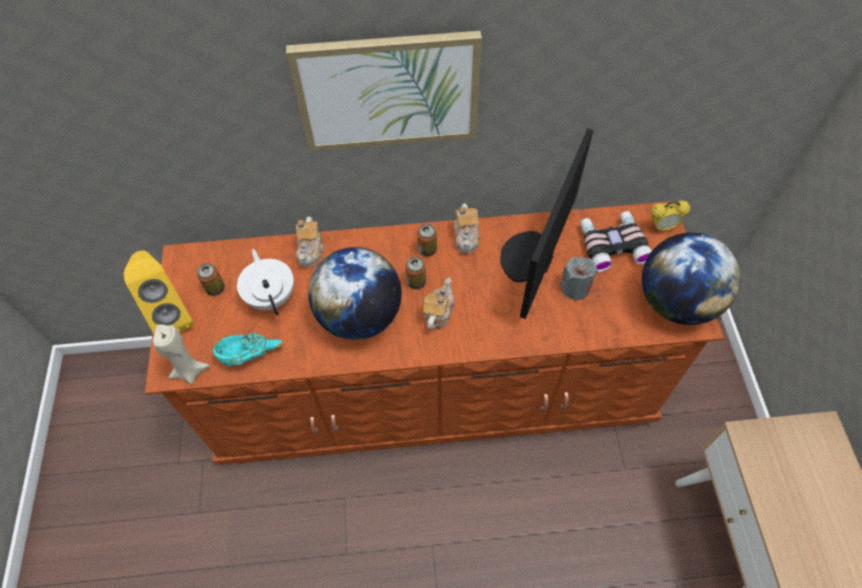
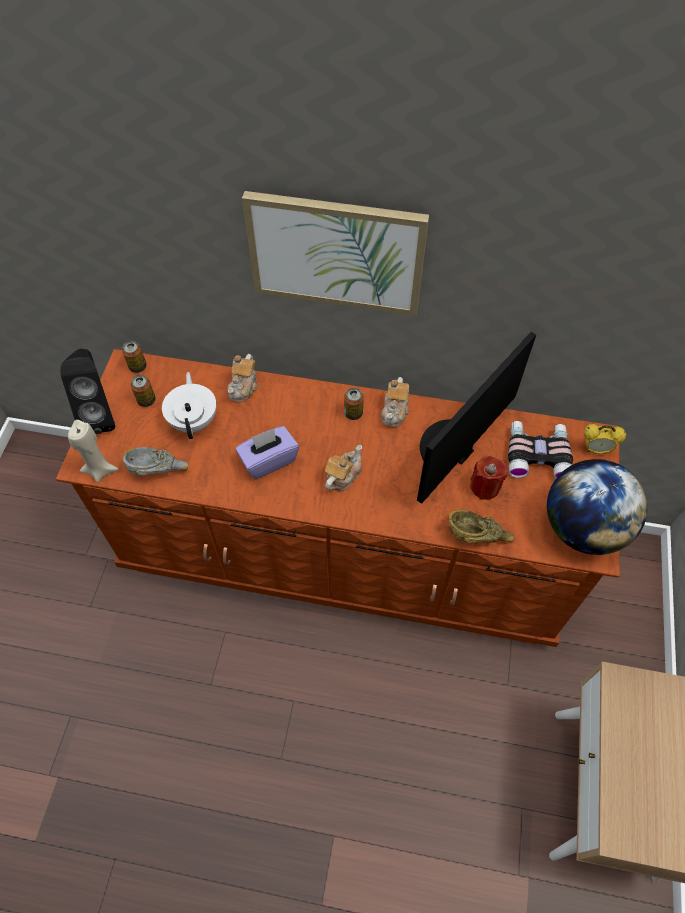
camera: 15 degrees right, 0 degrees up
yellow speaker [124,250,193,334] -> black speaker [60,349,115,434]
turquoise bowl [212,332,282,366] -> grey bowl [122,447,189,476]
globe [308,247,402,340] -> purple tissue box [235,426,299,479]
can [405,257,426,289] -> can moved to [122,341,147,373]
grey candle [560,257,598,301] -> red candle [470,456,507,500]
none -> brown bowl [448,510,514,543]

